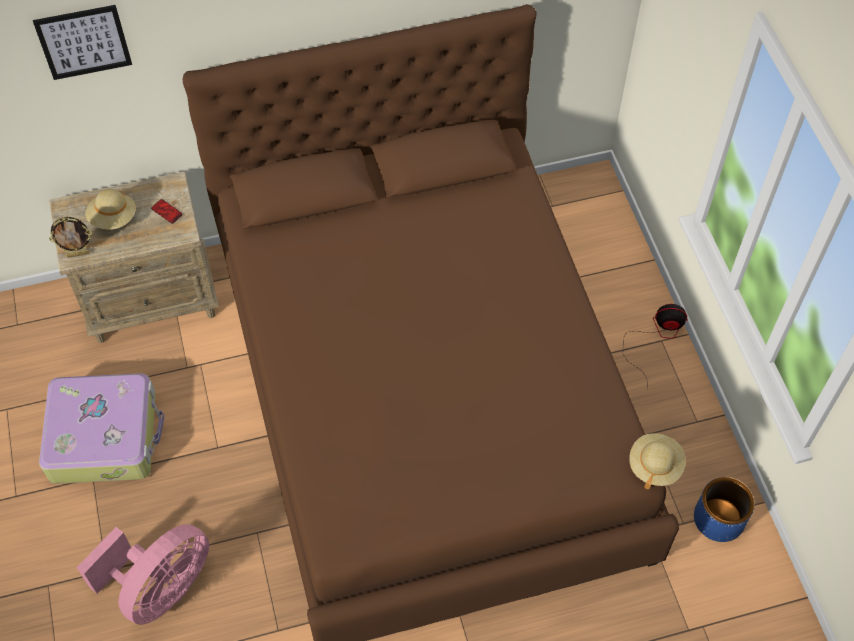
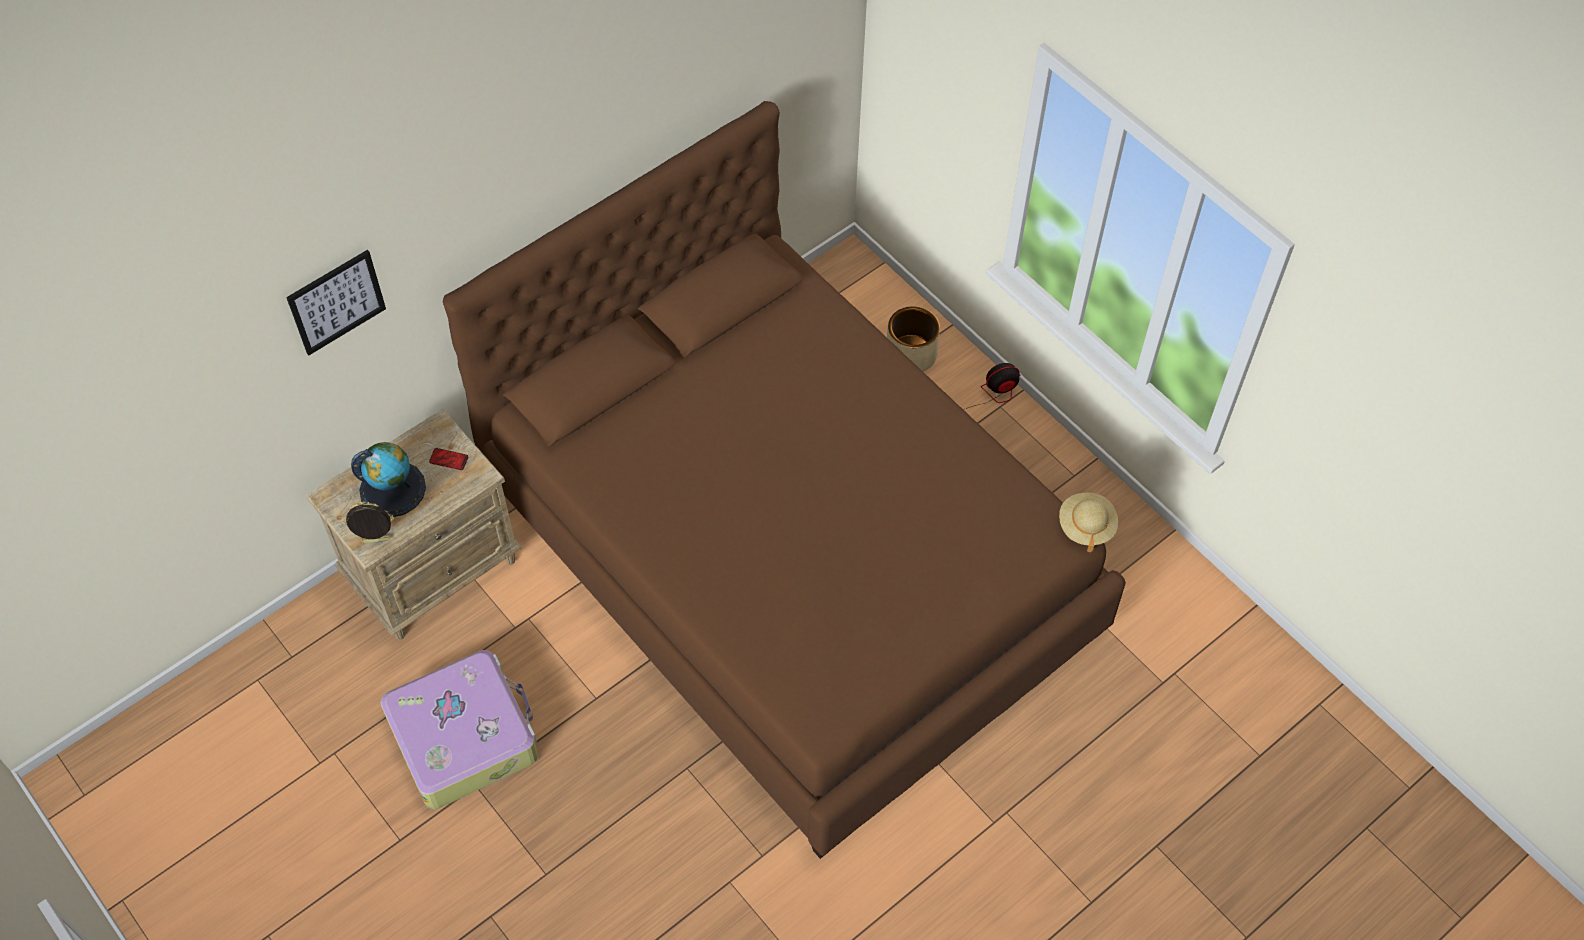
camera: 25 degrees left, 0 degrees up
picture frame [49,217,92,258] -> picture frame turned 150 degrees counterclockwise [343,502,394,543]
pink fan [76,524,209,625] -> none
beige hat [85,189,136,230] -> globe [351,442,426,517]
blue planter [694,477,755,542] -> none
none -> beige planter [887,306,940,372]

